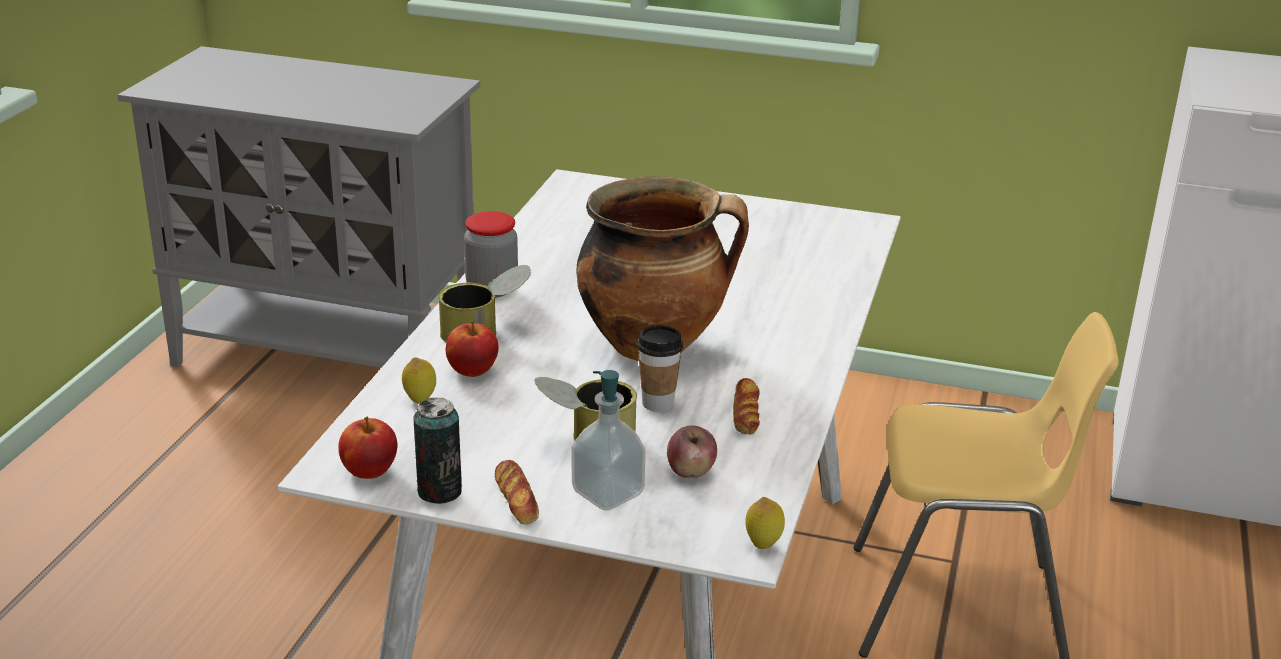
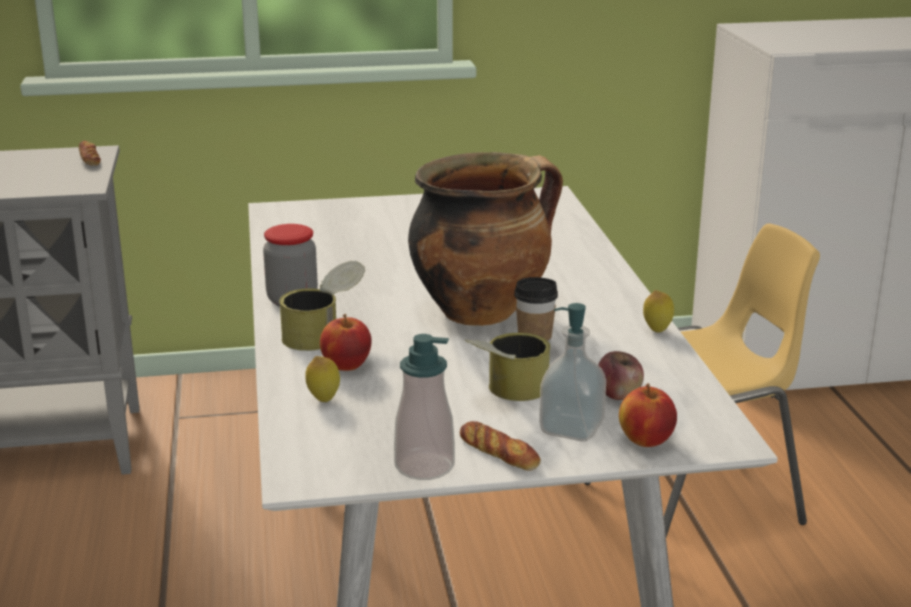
camera: 25 degrees left, 5 degrees down
apple [338,416,398,479] -> apple moved to [619,383,677,447]
can [413,398,462,504] -> soap dispenser [394,334,455,480]
bread [733,378,760,435] -> bread moved to [79,141,101,166]
lemon [746,497,785,549] -> lemon moved to [643,290,674,333]

